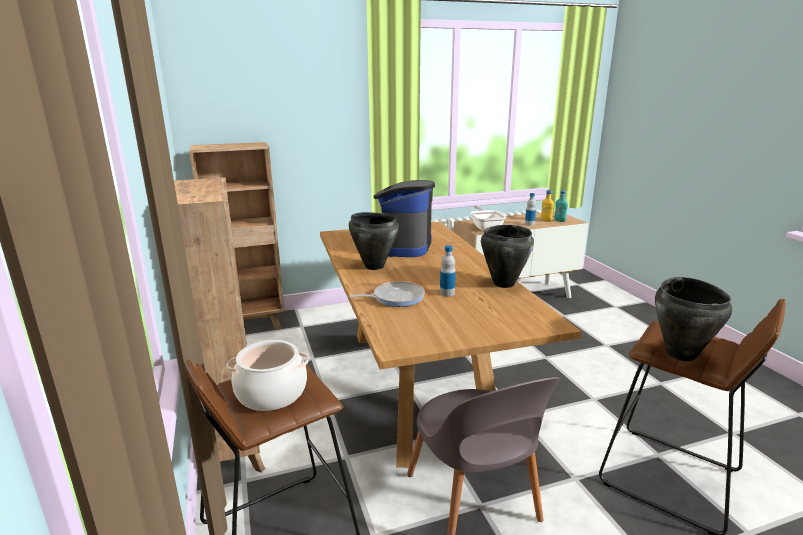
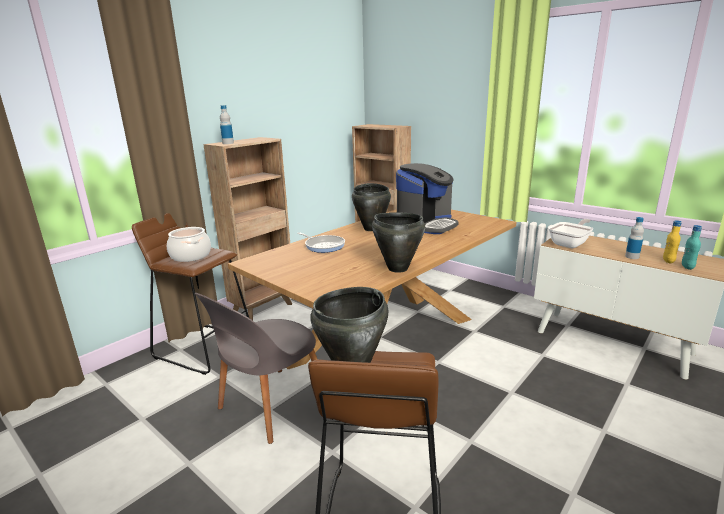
camera: 60 degrees right, 0 degrees up
coffee machine [373,180,435,257] -> coffee machine turned 150 degrees clockwise [396,163,459,234]
bottle [440,245,456,296] -> bottle moved to [220,105,234,144]

